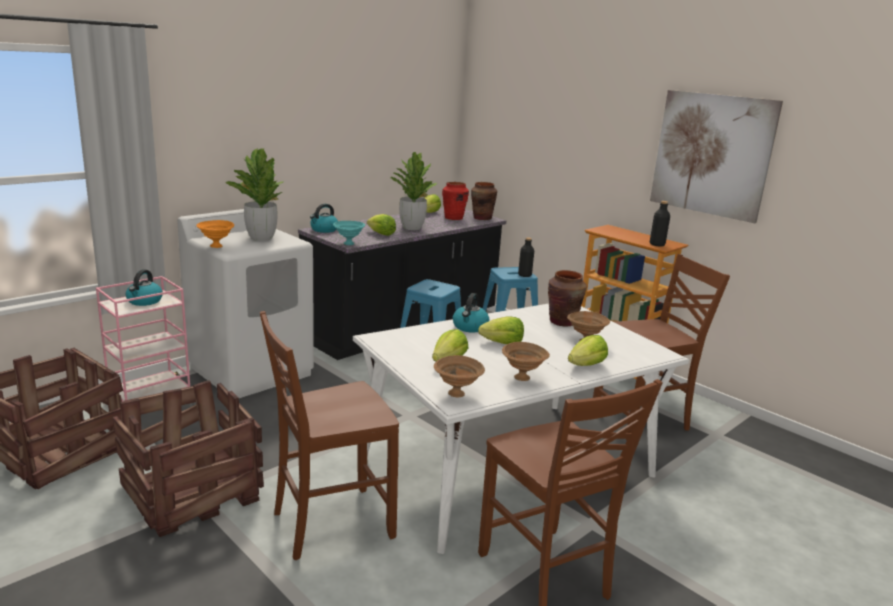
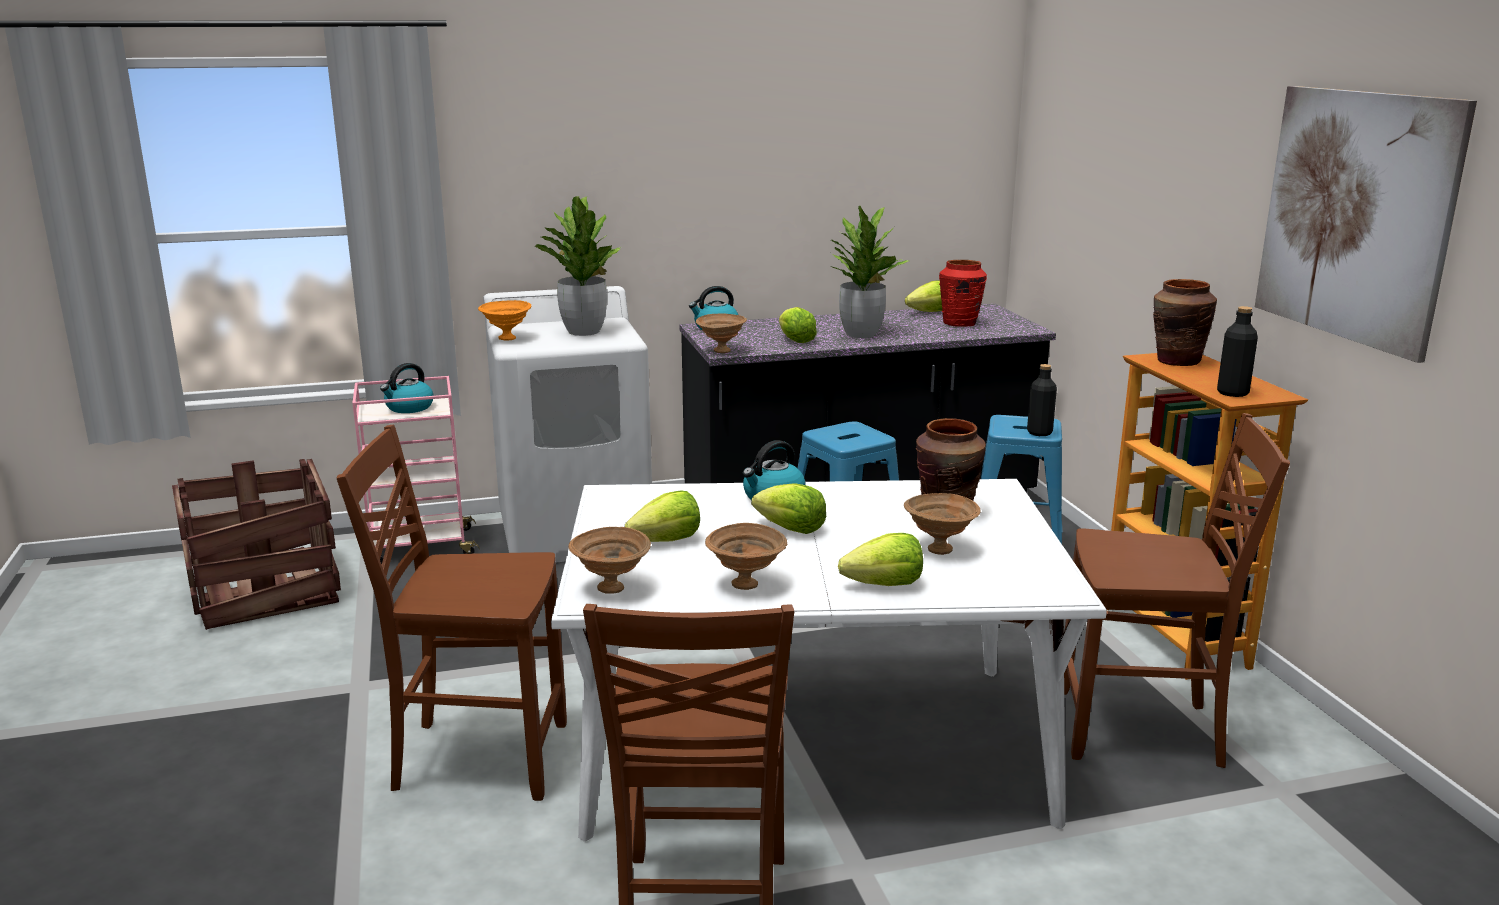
camera: 30 degrees right, 0 degrees up
crate [112,380,264,537] -> none
turquoise bowl [333,221,365,245] -> brown bowl [696,314,747,353]
brown vase [471,182,497,220] -> brown vase moved to [1153,279,1217,366]

